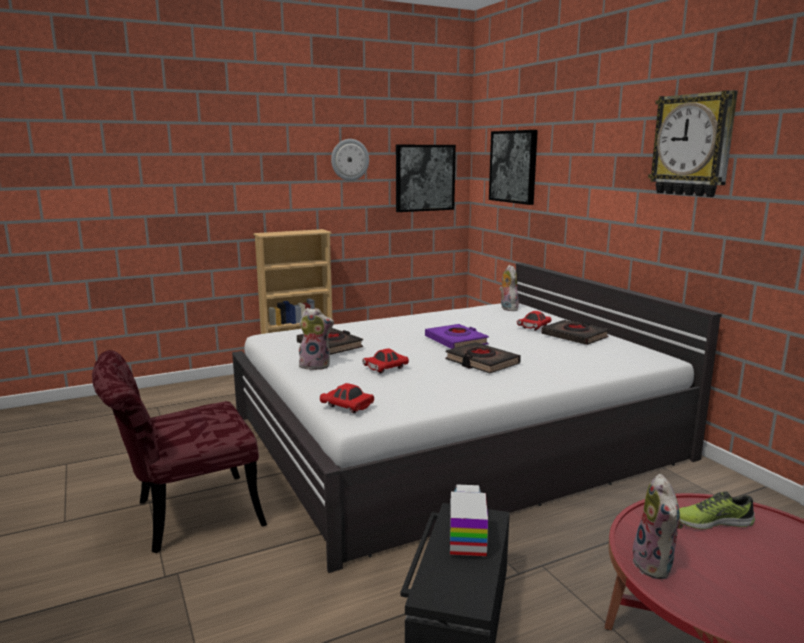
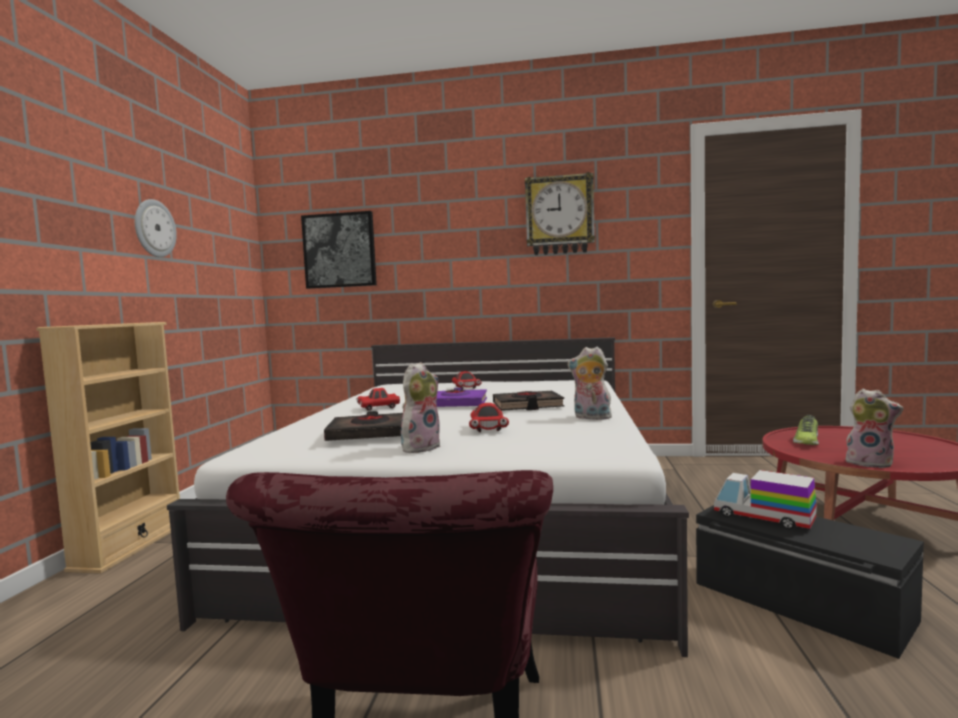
camera: 55 degrees left, 10 degrees down
red toy car [320,383,374,413] -> red toy car moved to [356,388,400,411]
picture [396,145,456,212] -> none
plush toy [499,265,519,311] -> plush toy moved to [567,347,612,420]
black book [541,320,609,345] -> none

